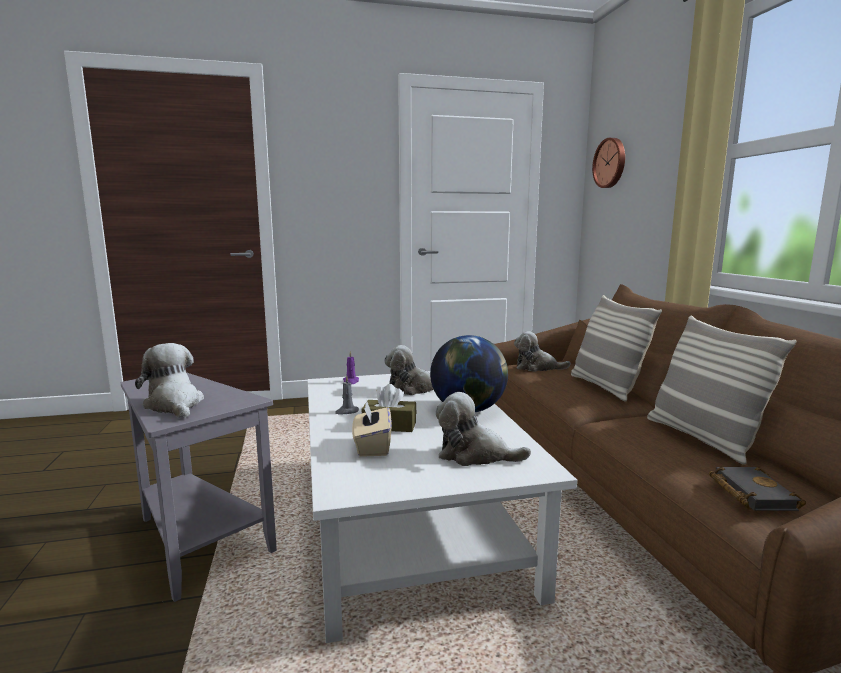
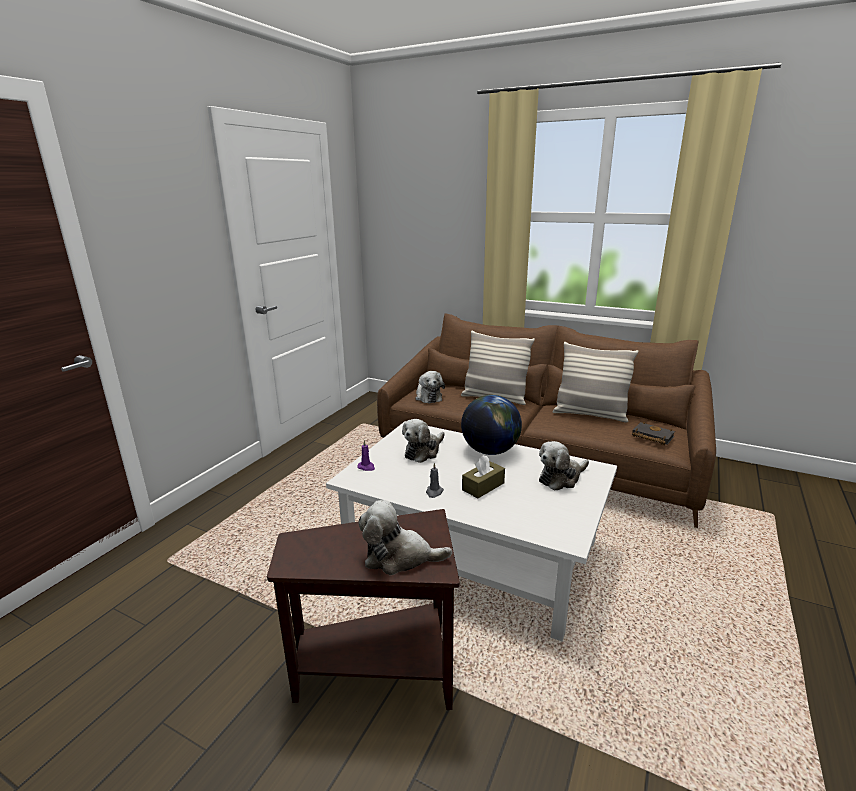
camera: 50 degrees left, 10 degrees up
grey side table [121,372,277,602] -> brown side table [267,509,460,710]
beige tissue box [352,400,392,457] -> none
plush toy [514,331,571,372] -> plush toy turned 75 degrees counterclockwise [415,371,445,403]
wall clock [592,138,625,188] -> none

